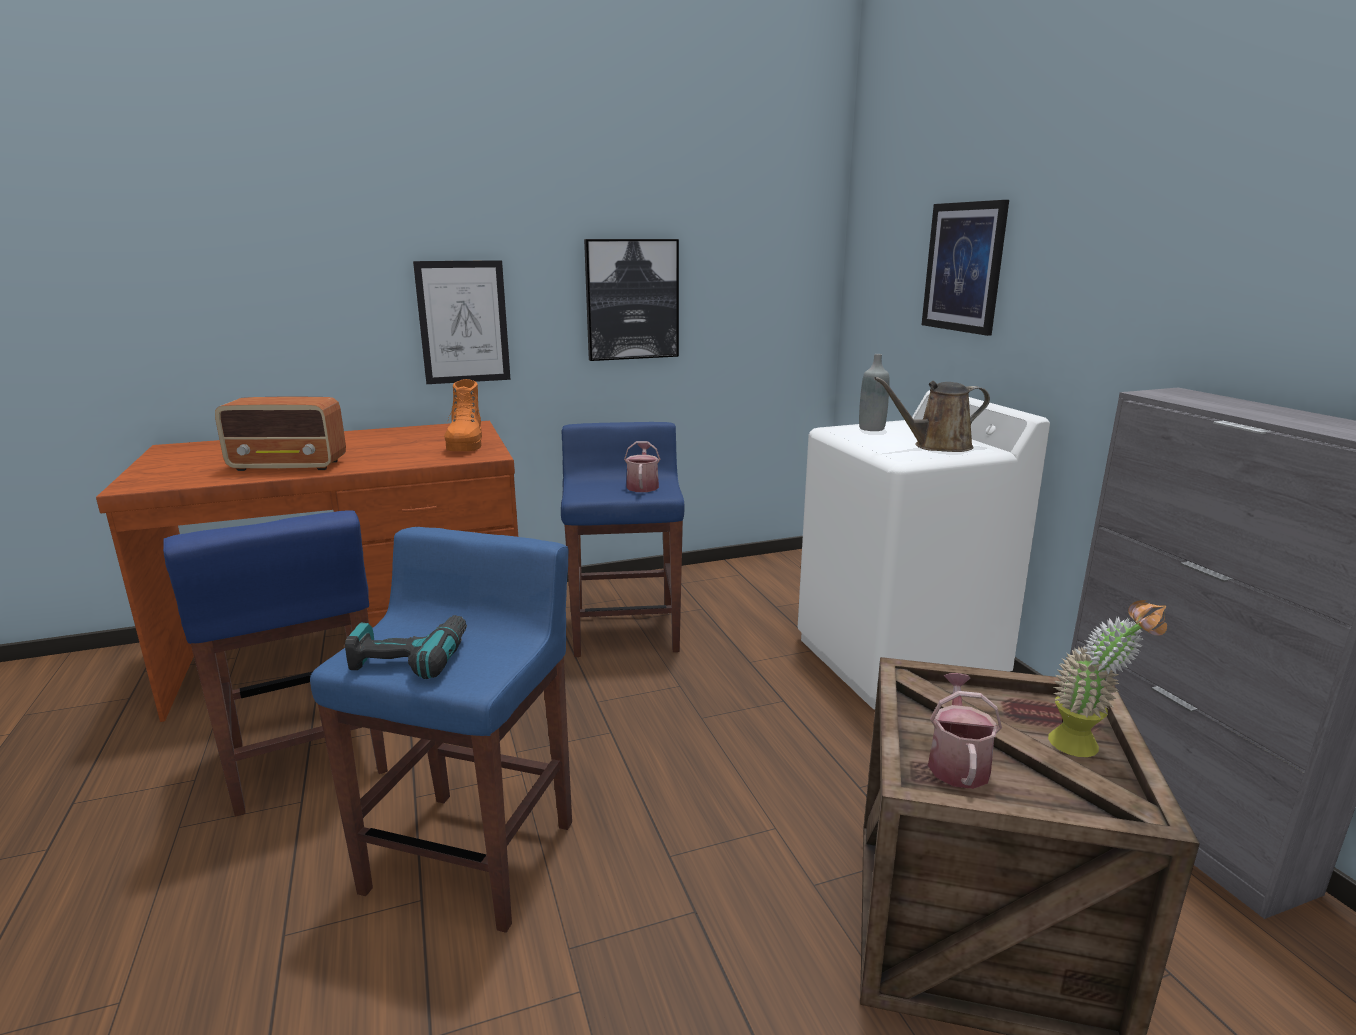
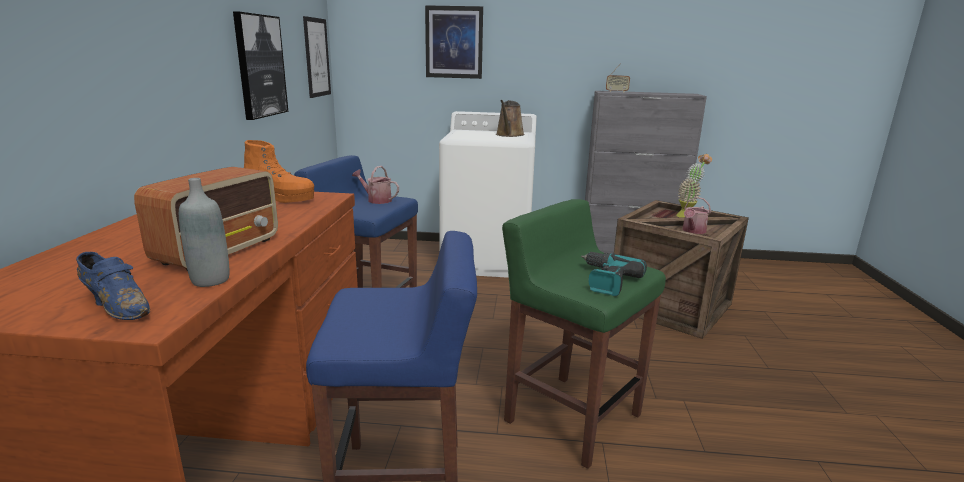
camera: 65 degrees left, 0 degrees up
blue stool [310,527,572,933] -> green stool [502,199,666,469]
picture [413,260,510,384] -> picture moved to [303,16,331,98]
grey bottle [859,354,890,431] -> grey bottle moved to [179,178,230,287]
watering can [928,673,1002,789] -> watering can turned 90 degrees counterclockwise [682,197,711,234]
none -> blue shoe [76,252,150,320]
none -> radio [606,63,630,93]

